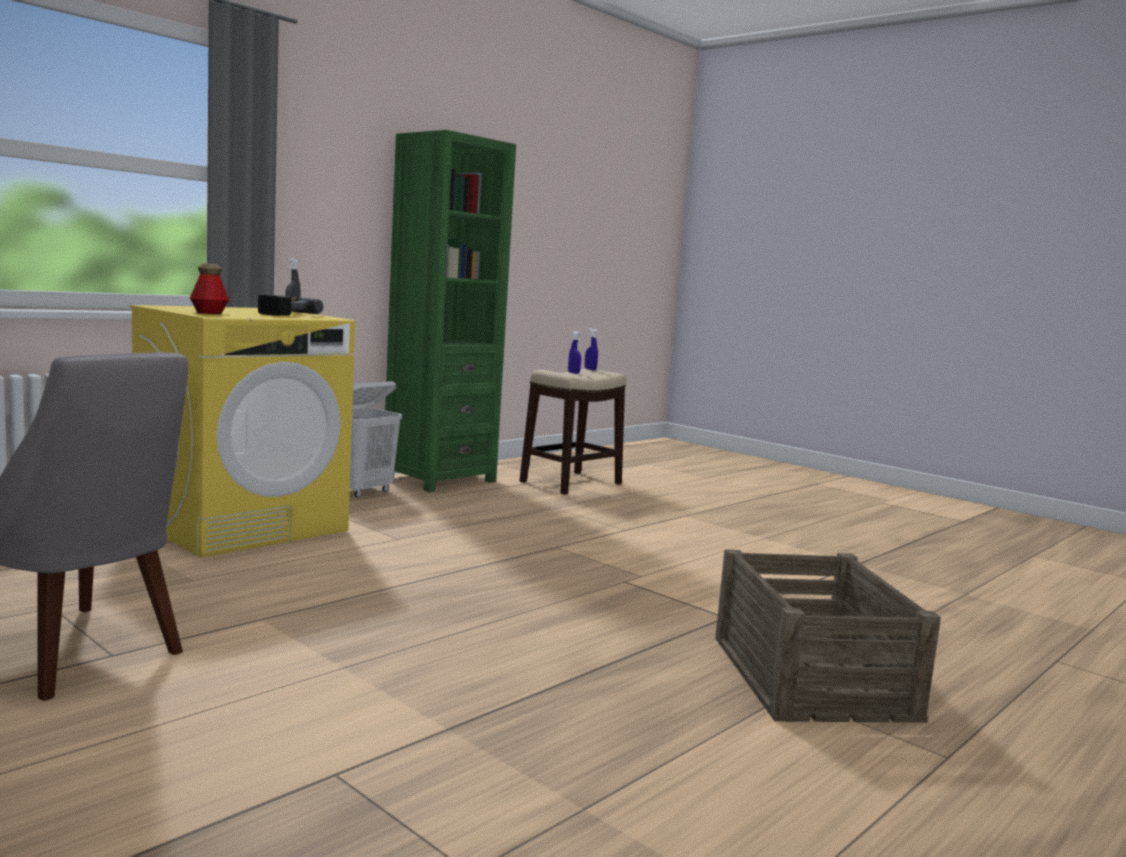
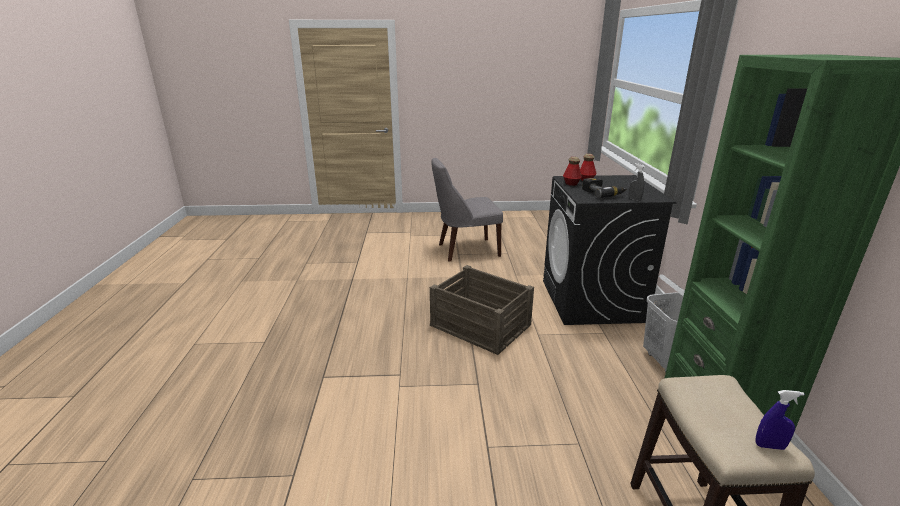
camera: 135 degrees right, 15 degrees up
yellow washing machine [130,305,355,558] -> black washing machine [543,175,677,325]
blue spray bottle [568,331,581,374] -> none
crate [716,549,941,723] -> crate moved to [430,265,534,355]
none -> bottle [563,157,582,186]

